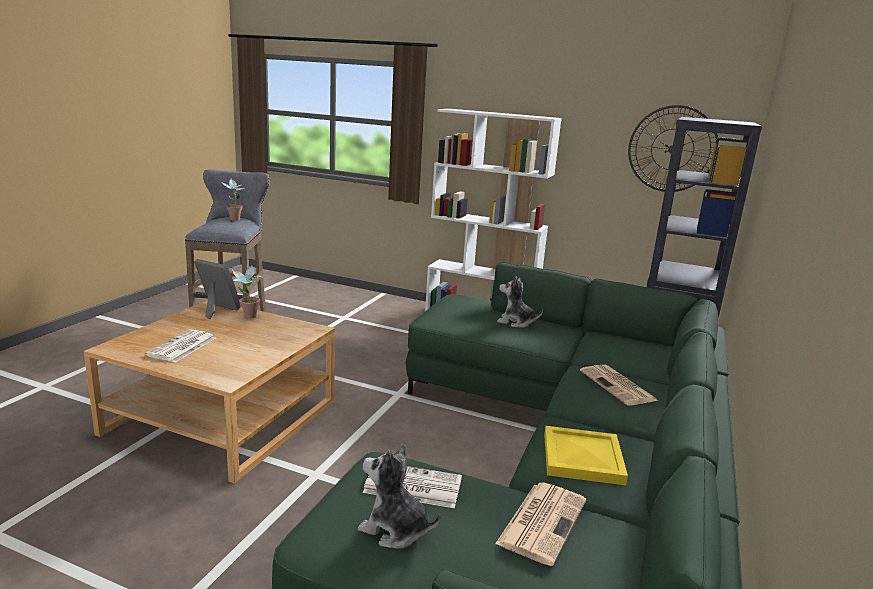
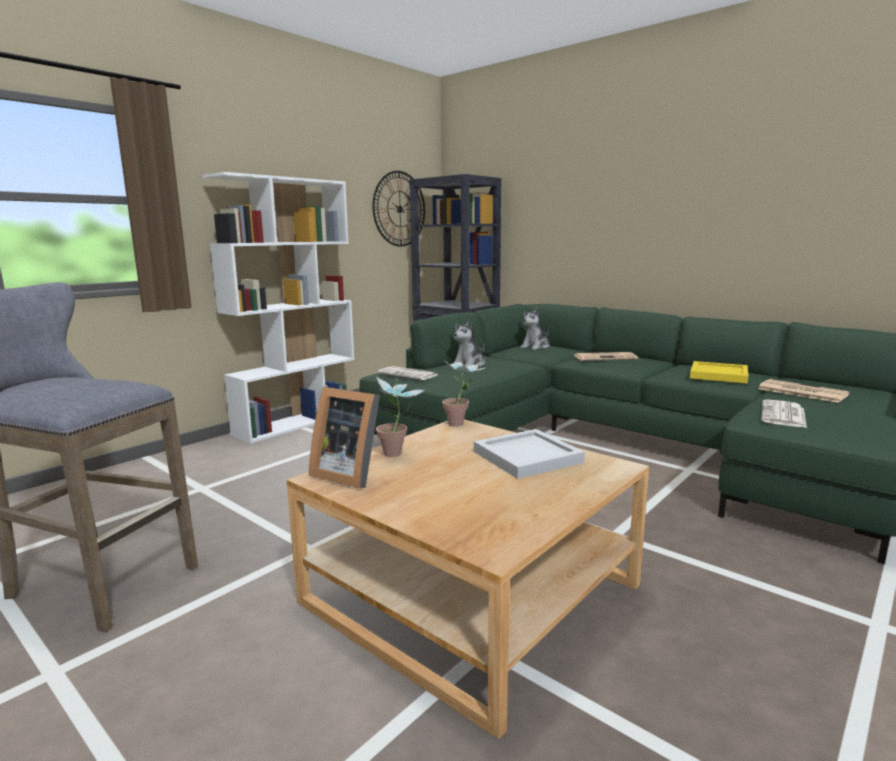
camera: 70 degrees left, 5 degrees down
newspaper [145,329,215,362] -> newspaper moved to [378,366,438,380]
picture frame [194,259,240,319] -> picture frame turned 105 degrees counterclockwise [309,387,380,488]
potted plant [221,178,247,221] -> potted plant moved to [442,357,486,427]
plush toy [358,445,441,549] -> plush toy moved to [520,307,550,350]
none -> white tray [474,429,585,479]

